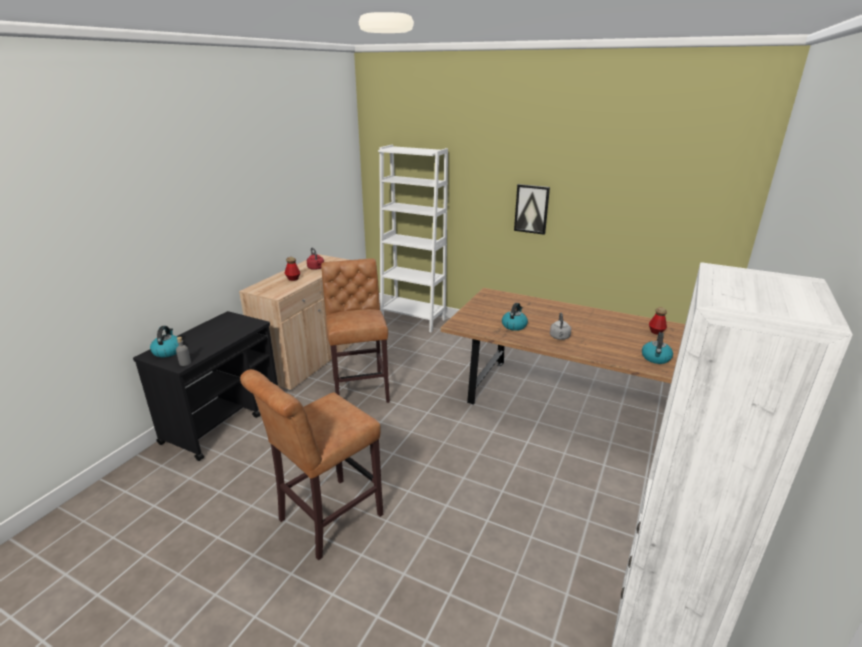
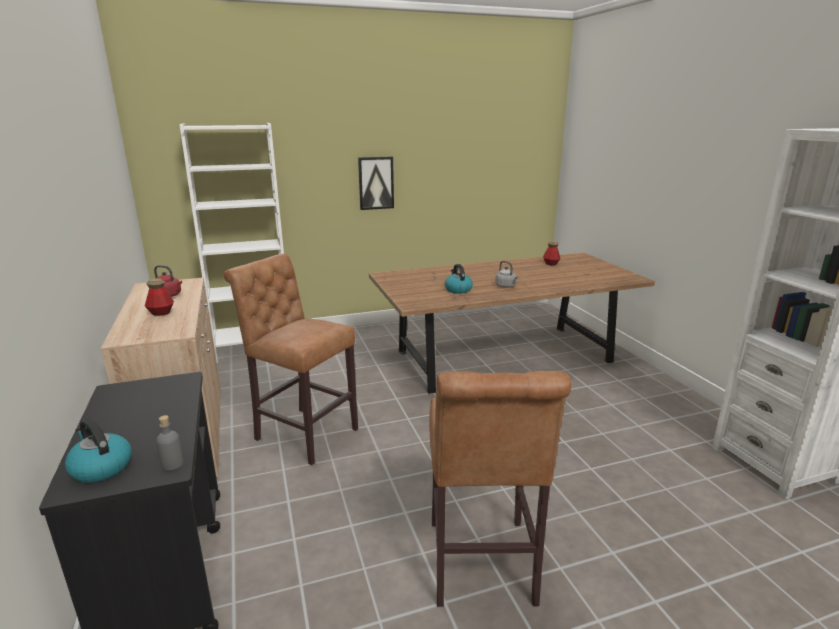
camera: 45 degrees left, 5 degrees down
kettle [642,332,673,364] -> none

